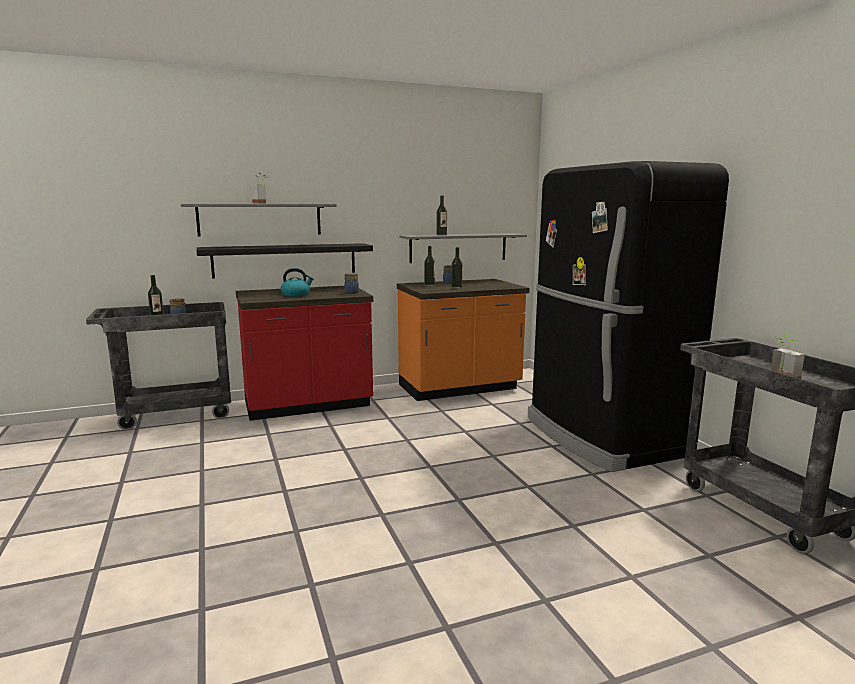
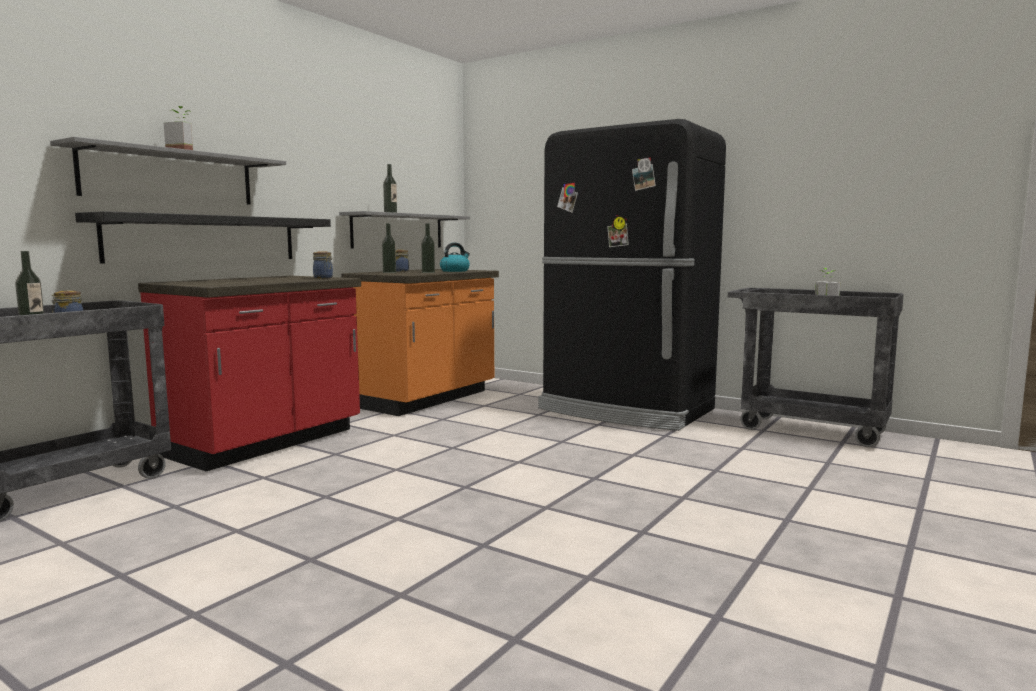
camera: 35 degrees left, 5 degrees down
kettle [281,268,313,297] -> kettle moved to [440,243,470,272]

